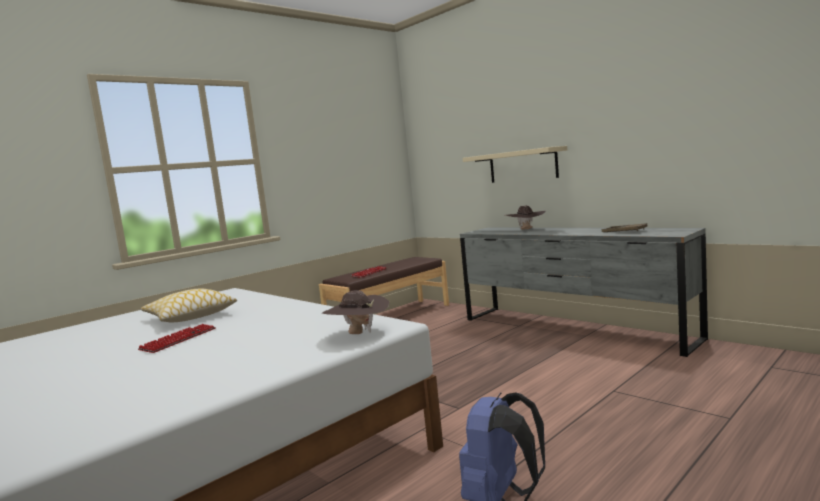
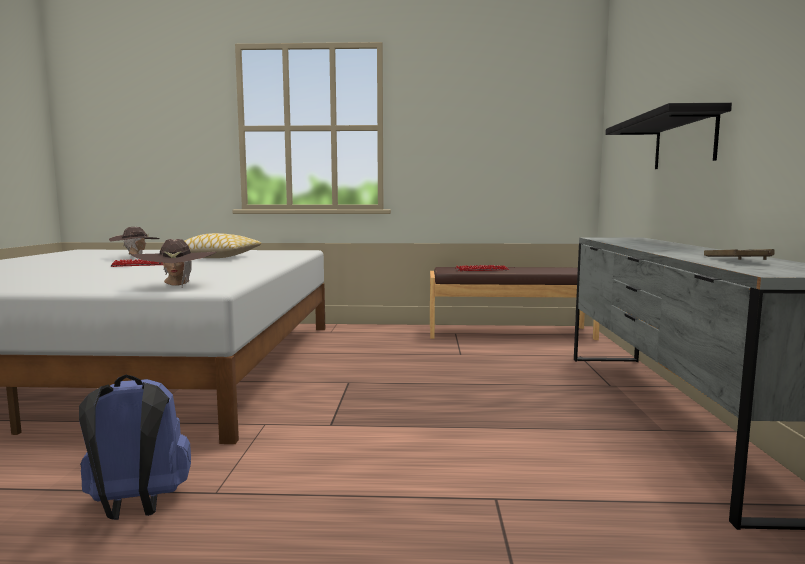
camera: 45 degrees right, 0 degrees up
beige shelf [463,146,567,183] -> black shelf [605,103,732,169]
brown hat [505,205,546,230] -> brown hat moved to [109,227,160,255]

